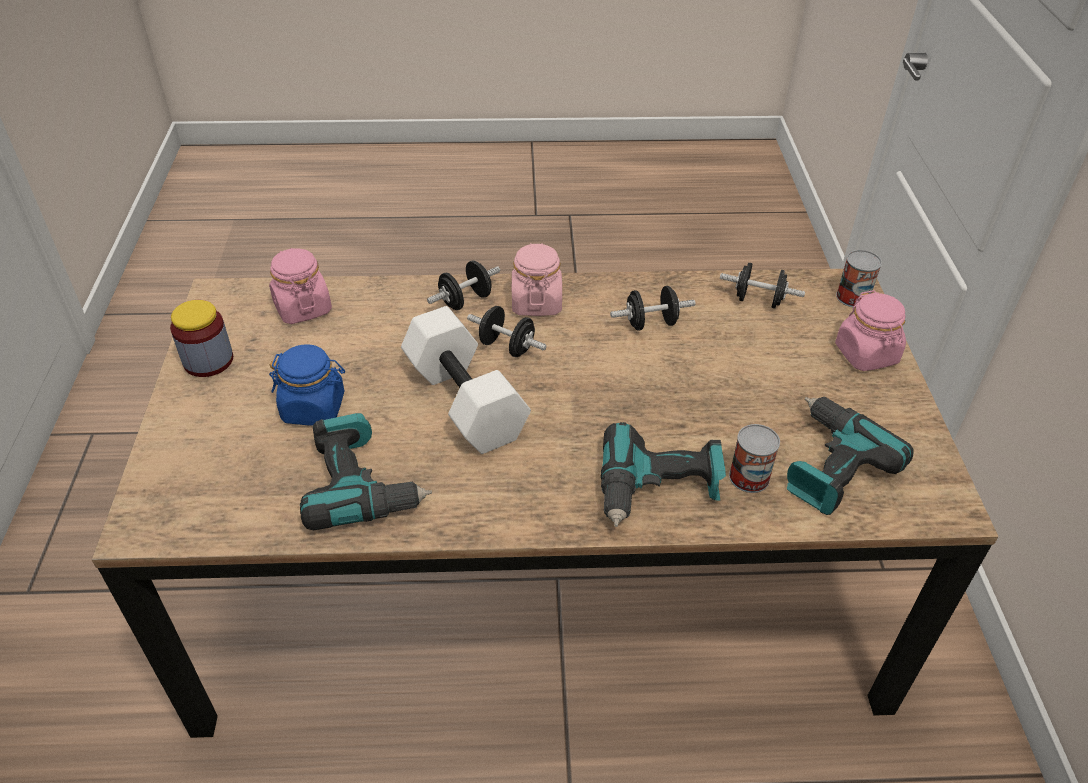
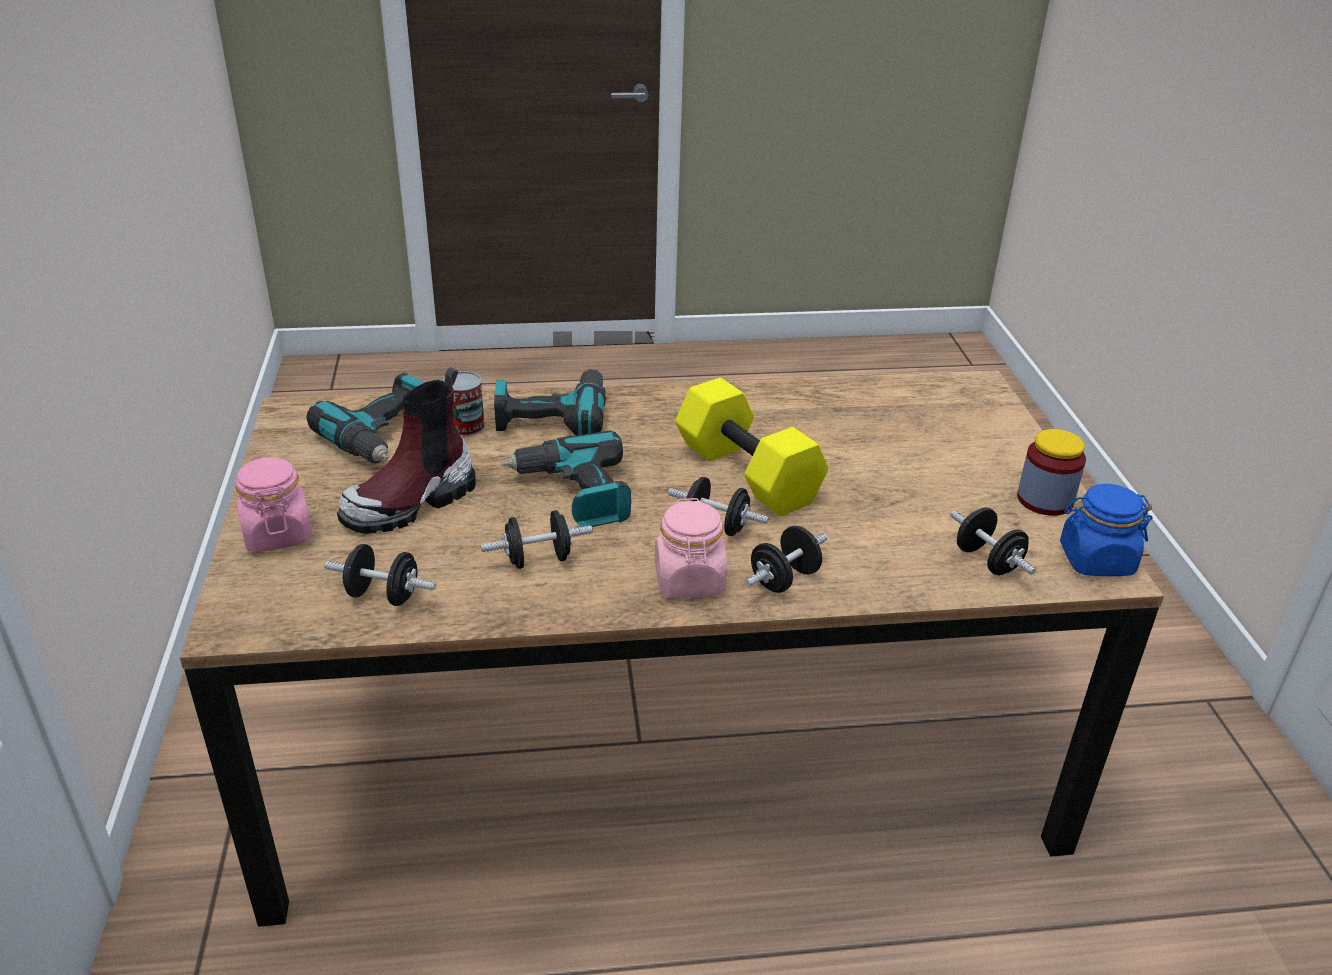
camera: 175 degrees right, 10 degrees down
pink jar [269,248,332,324] -> black dumbbell [950,507,1036,575]
blue jar [269,344,345,426] -> blue jar moved to [1060,484,1152,576]
power drill [300,413,432,530] -> power drill moved to [502,431,631,527]
white dumbbell [401,306,531,454] -> yellow dumbbell [675,378,828,516]
can [836,250,882,307] -> none
none -> boot [337,367,476,534]

